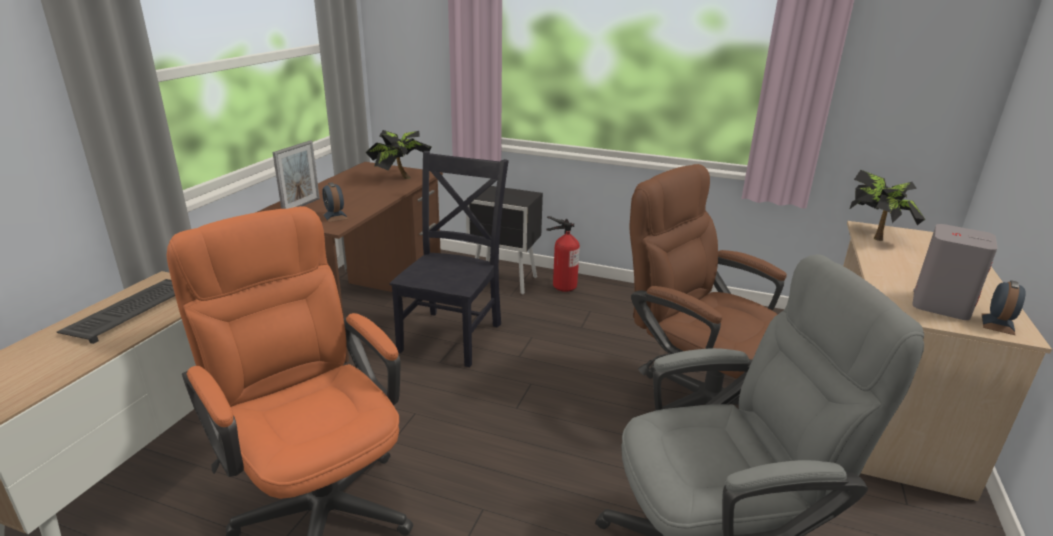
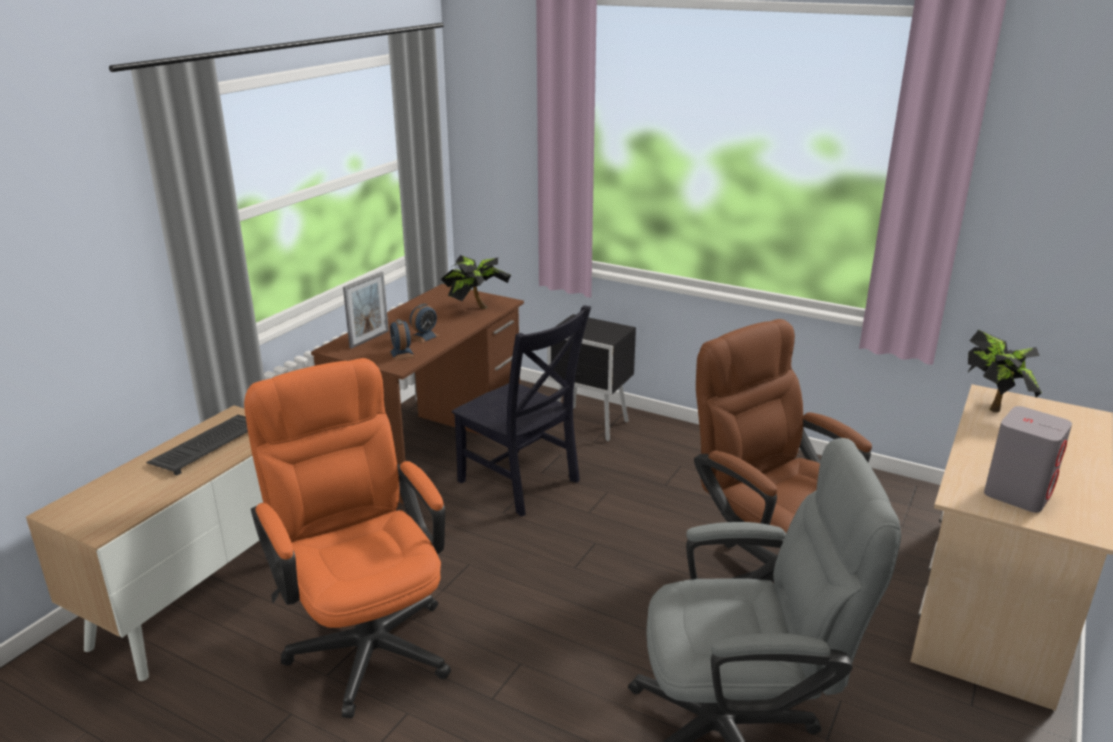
camera: 10 degrees right, 0 degrees up
black chair [389,151,509,367] -> black chair turned 105 degrees clockwise [452,305,591,517]
fire extinguisher [546,216,580,292] -> none
alarm clock [982,280,1026,335] -> alarm clock moved to [410,303,440,343]

